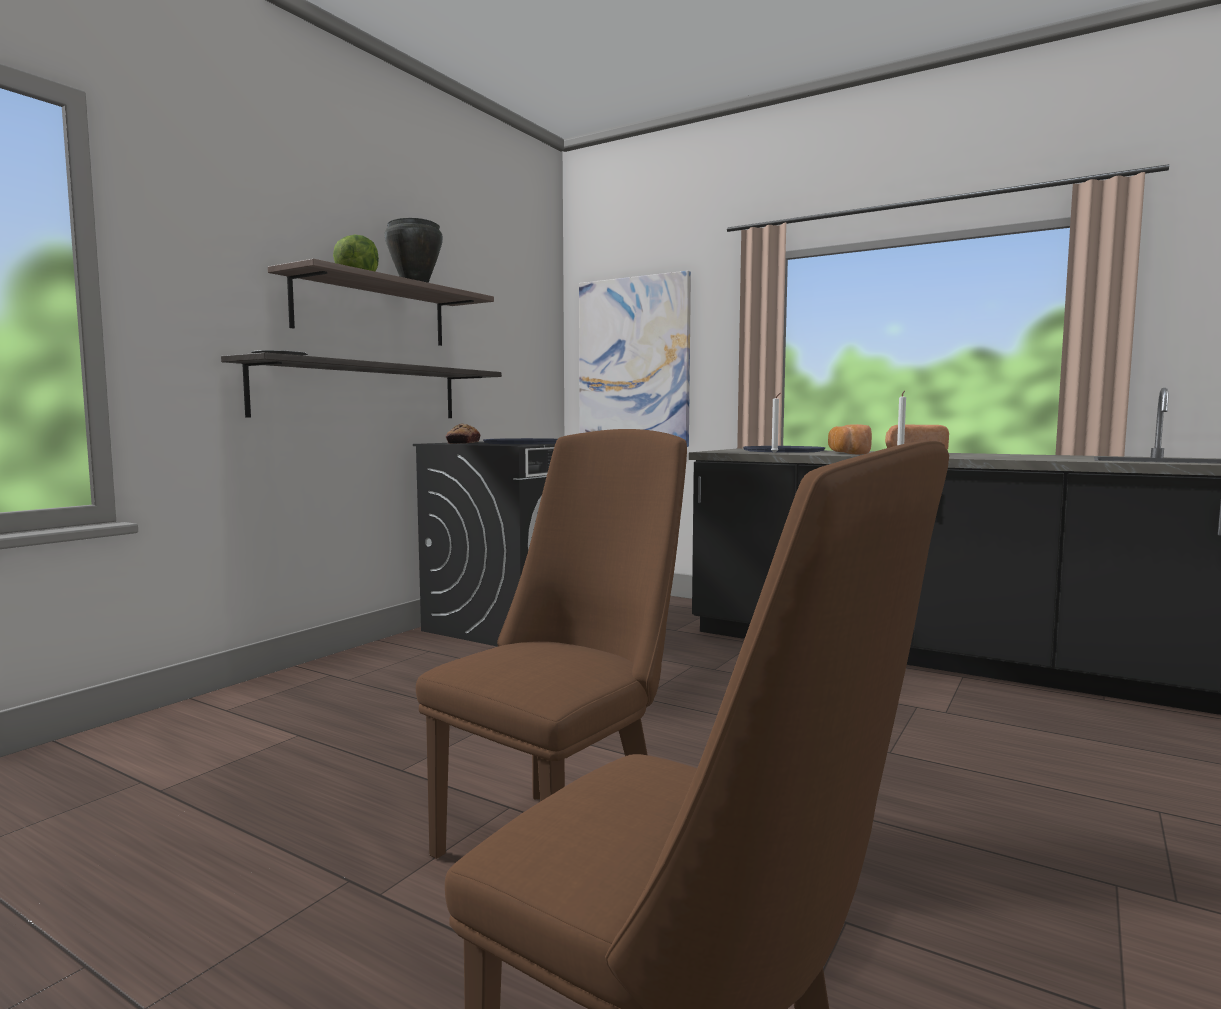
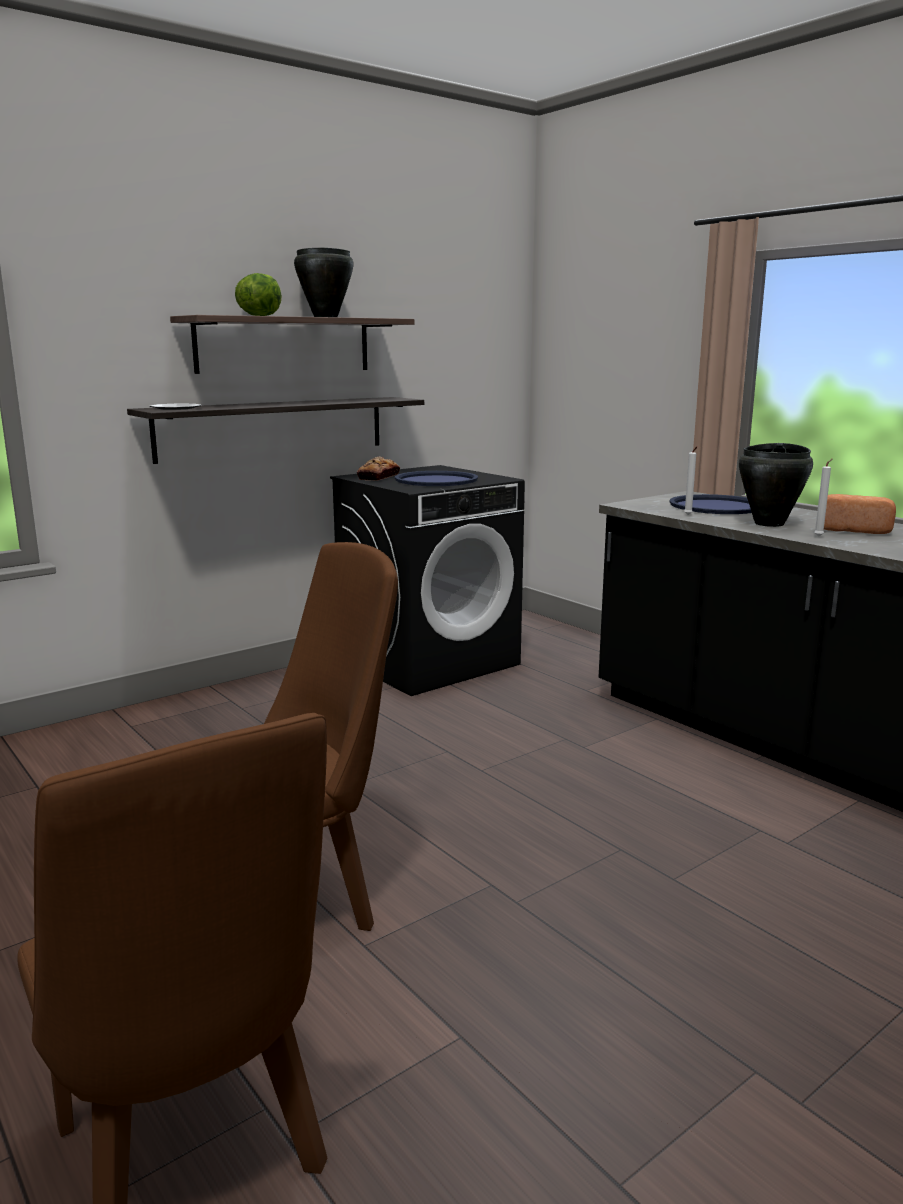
camera: 20 degrees right, 10 degrees up
picture [579,271,691,447] -> none
bread [828,424,872,455] -> black cooking pot [739,443,813,527]

